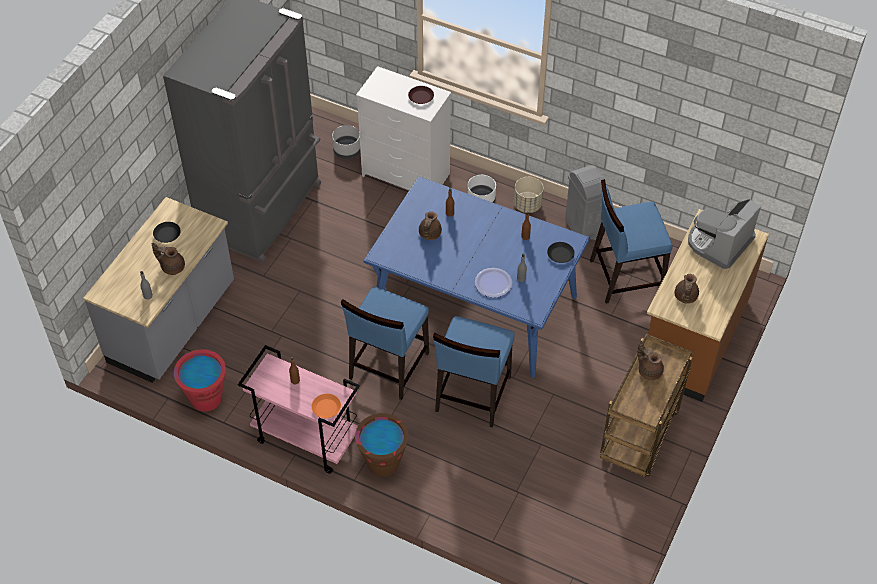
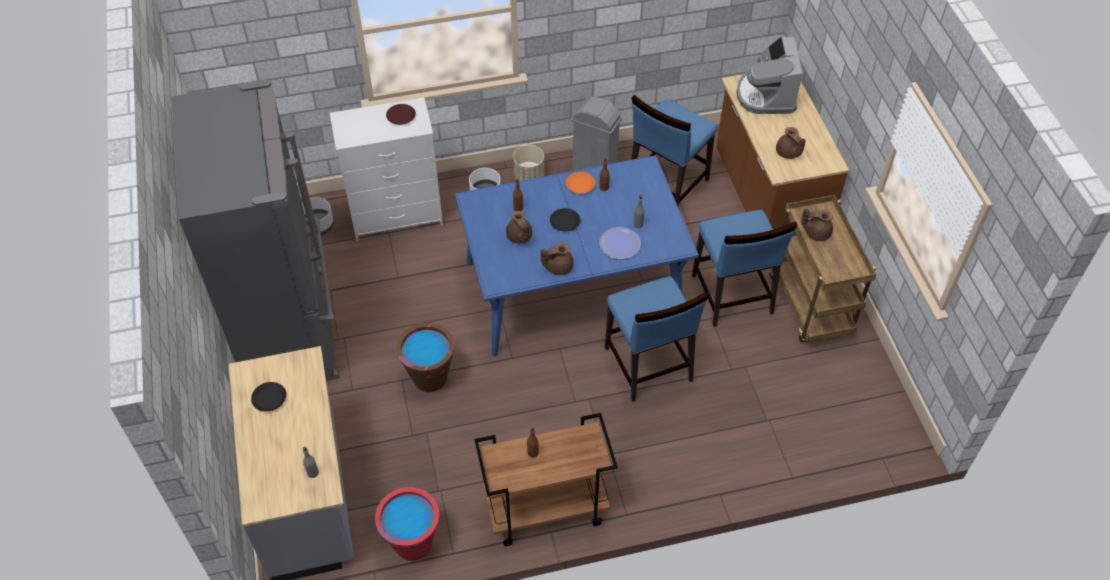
camera: 40 degrees left, 0 degrees up
brown teapot [152,243,185,275] -> brown teapot moved to [541,243,574,275]
pink cart [238,345,360,474] -> brown cart [474,413,618,546]
orange plate [312,394,341,418] -> orange plate moved to [566,172,595,194]
blue chair [341,287,429,400] -> blue chair moved to [692,210,797,327]
brown bucket [355,413,408,477] -> brown bucket moved to [396,323,454,392]
black plate [547,242,575,263] -> black plate moved to [550,208,580,231]

